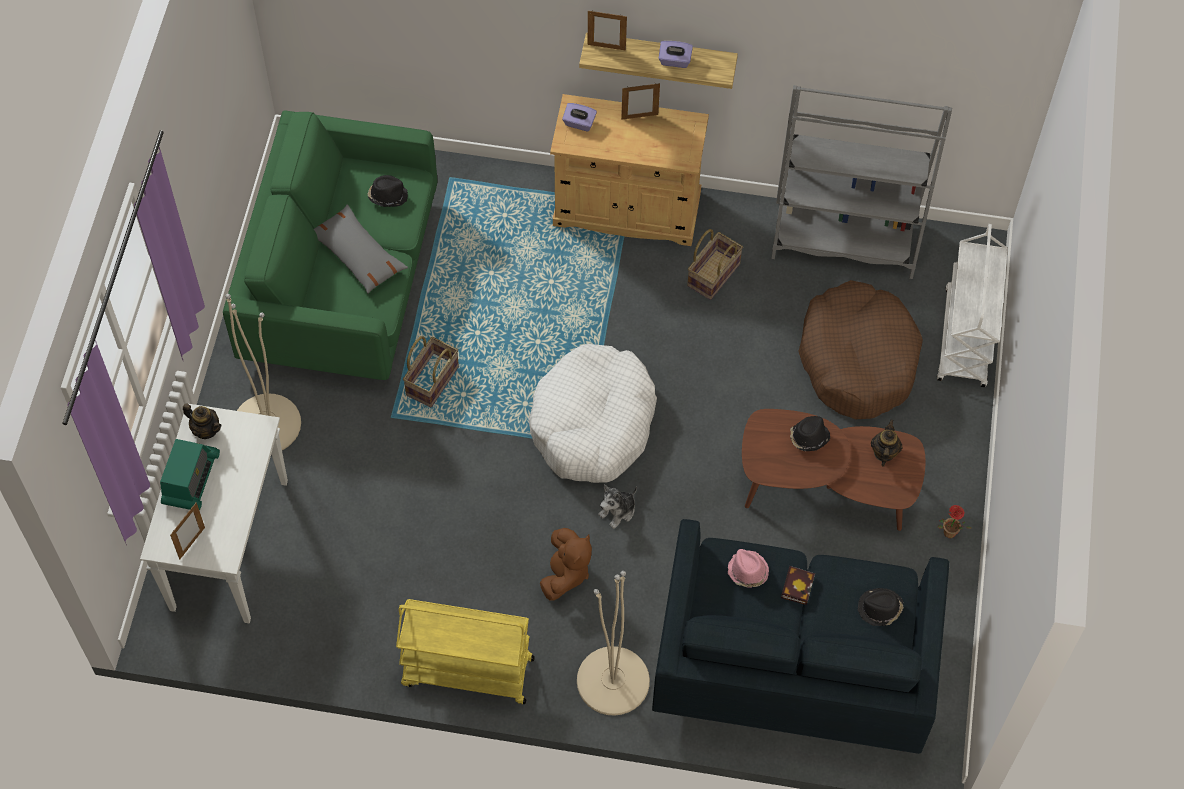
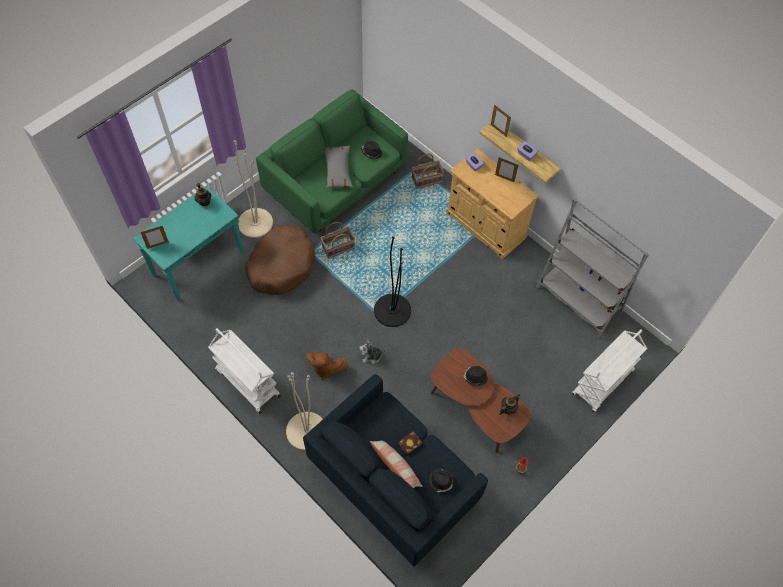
camera: 35 degrees right, 0 degrees up
white console table [140,403,288,624] -> turquoise console table [133,186,244,301]
radio [160,439,220,510] -> none
yellow cart [396,599,535,704] -> white cart [208,328,281,414]
white dog bed [528,344,657,483] -> black floor lamp [374,234,411,327]
brown plush toy [540,528,592,601] -> brown plush toy turned 60 degrees clockwise [306,352,348,379]
basket [687,229,743,300] -> basket moved to [412,153,444,189]
pink hat [728,549,769,587] -> none
brown dog bed [798,280,923,419] -> brown dog bed moved to [245,224,315,295]
none -> pillow [370,440,423,488]

